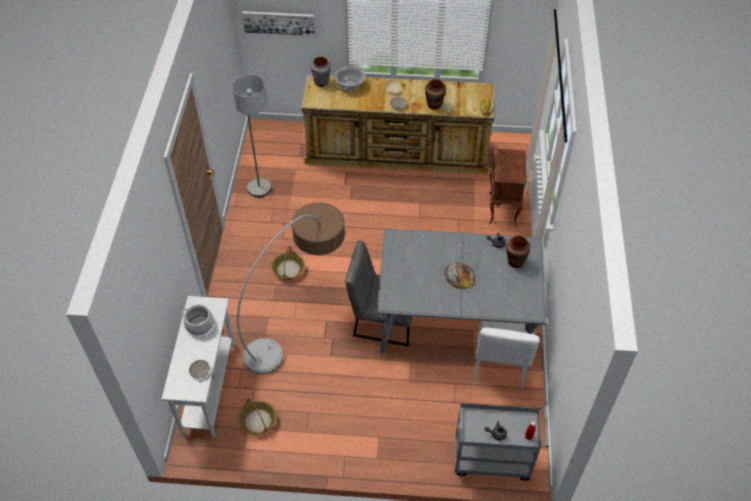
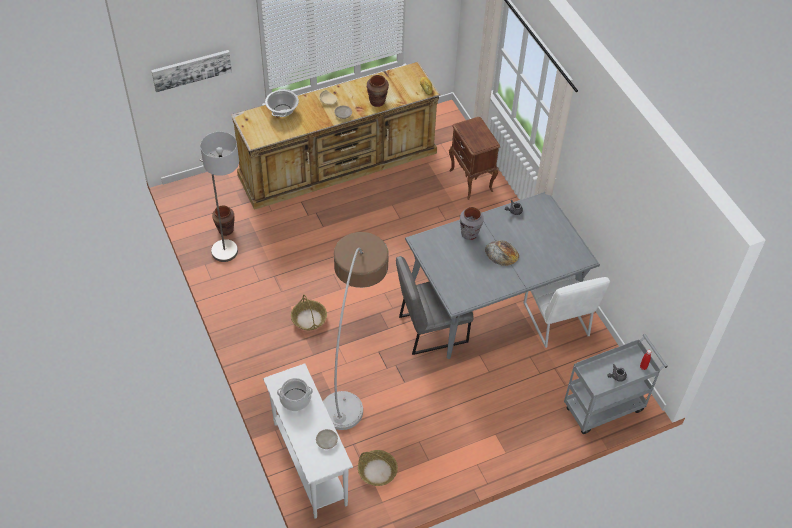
camera: 30 degrees left, 0 degrees up
grey vase [311,57,331,87] -> grey vase moved to [460,207,484,240]
brown vase [506,235,531,268] -> brown vase moved to [212,205,235,236]

